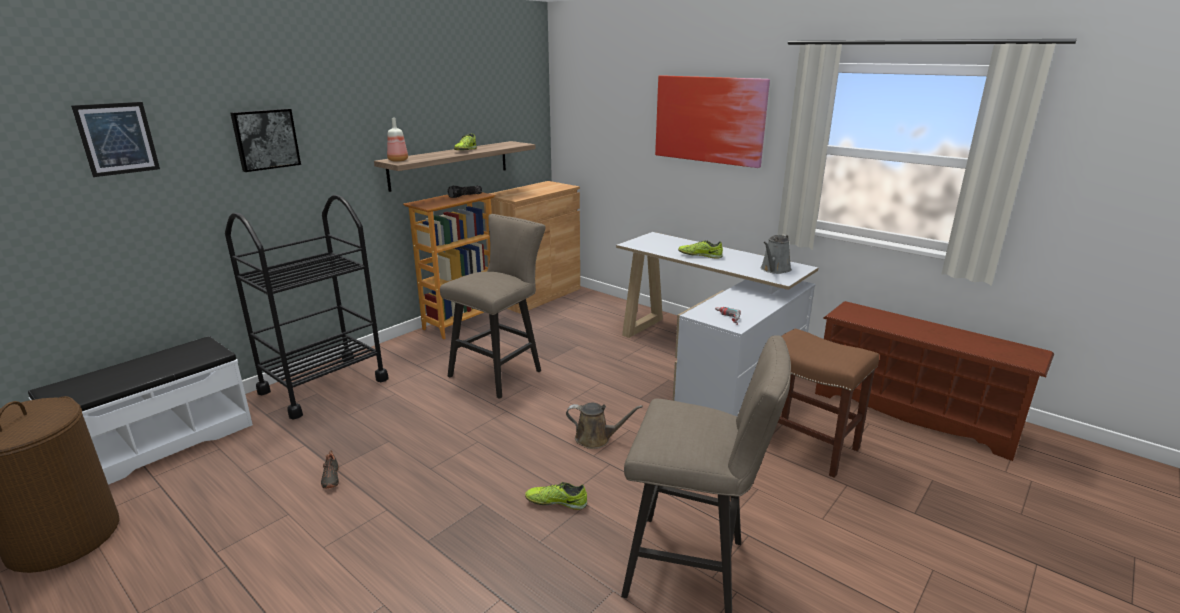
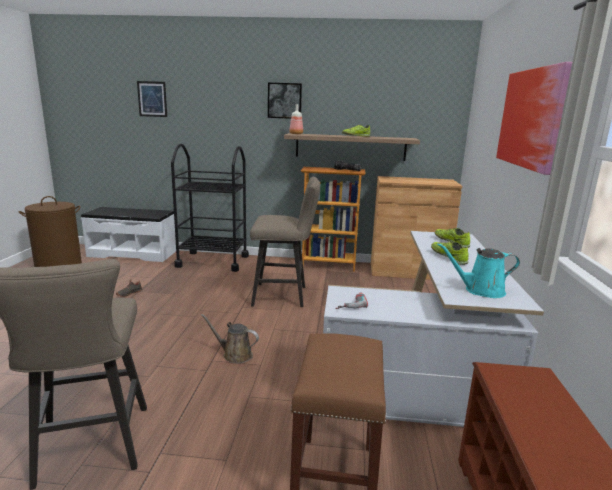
camera: 55 degrees right, 5 degrees down
picture [230,108,301,172] -> picture moved to [268,83,302,119]
shoe [525,482,587,510] -> shoe moved to [435,228,470,248]
brown watering can [566,403,643,449] -> brown watering can turned 135 degrees clockwise [201,314,259,364]
grey watering can [761,234,792,274] -> turquoise watering can [437,243,520,298]

